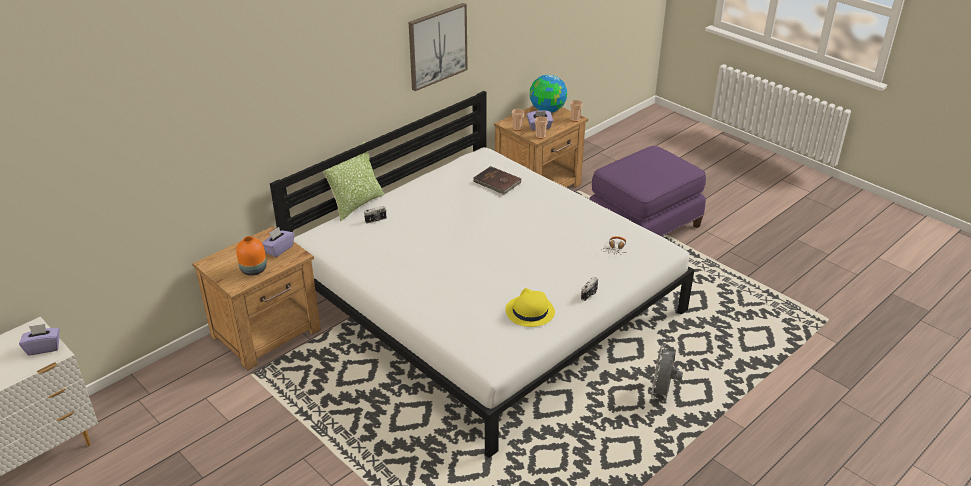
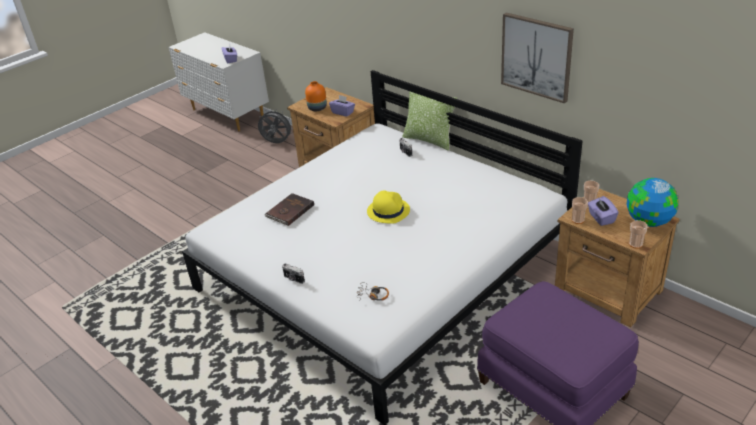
camera: 90 degrees right, 0 degrees up
brown book [473,166,521,194] -> brown book moved to [264,193,314,226]
yellow hat [505,288,555,327] -> yellow hat moved to [367,190,410,224]
grey fan [651,344,683,399] -> grey fan moved to [258,109,293,143]

